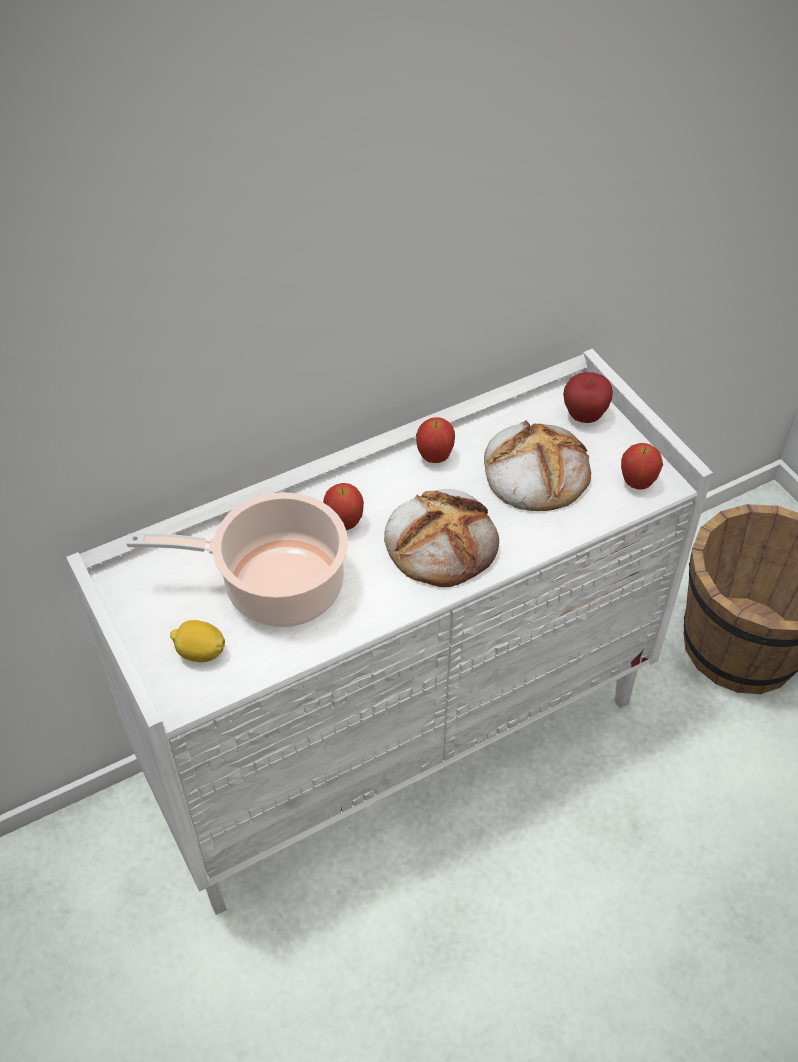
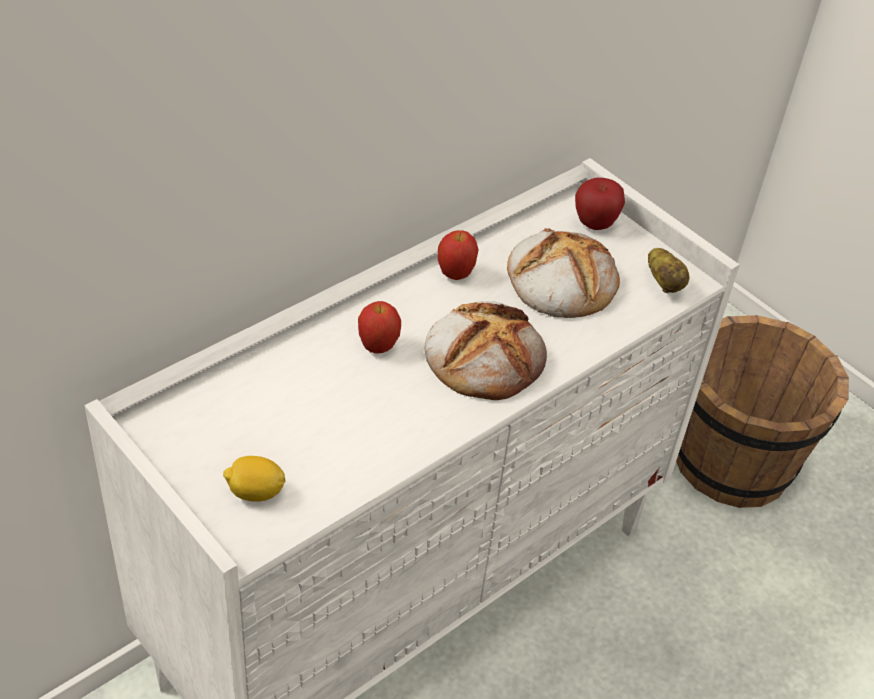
camera: 15 degrees left, 5 degrees down
cooking pot [126,492,348,628] -> none
apple [621,443,663,489] -> potato [648,248,689,293]

